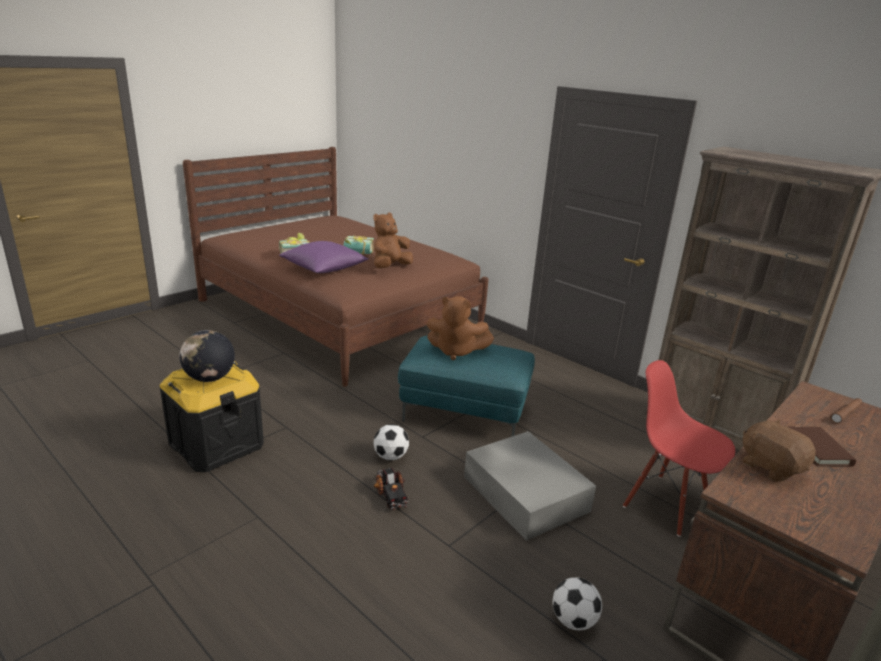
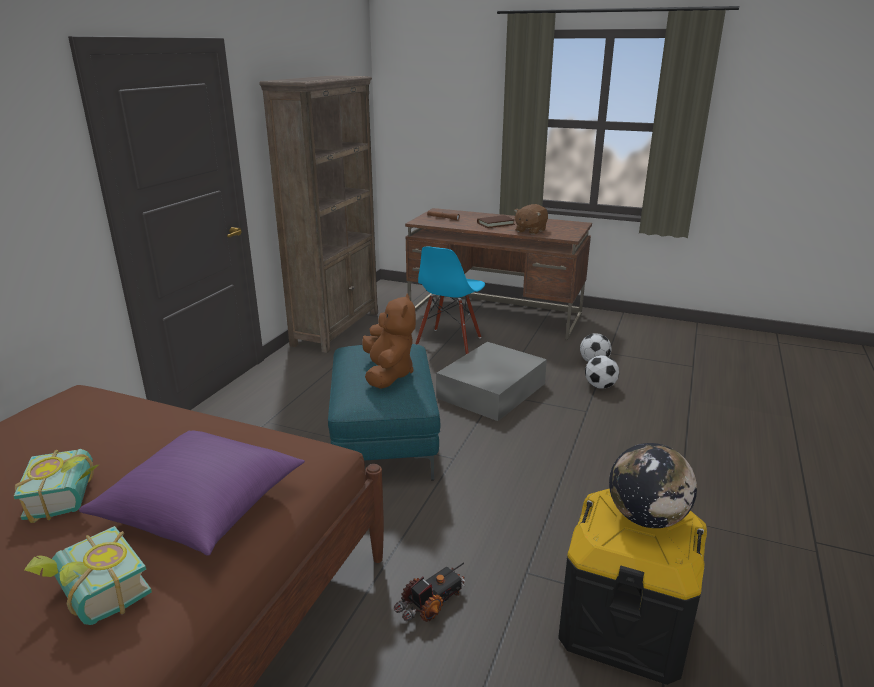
camera: 110 degrees left, 0 degrees up
brown plush toy [373,213,413,268] -> none
football [374,424,409,461] -> football moved to [585,355,619,389]
toy truck [374,468,409,510] -> toy truck moved to [394,562,465,622]
red chair [623,360,735,537] -> blue chair [415,246,485,354]

